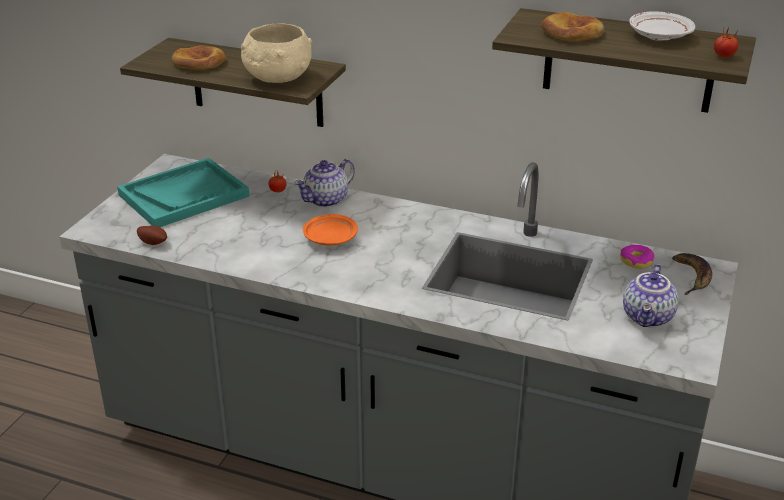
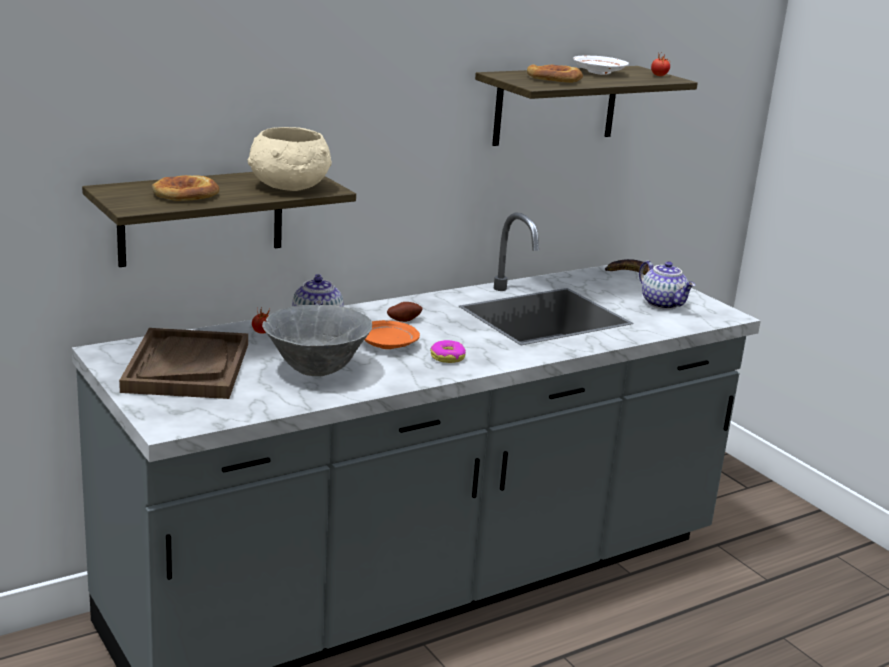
camera: 55 degrees left, 10 degrees down
turquoise tray [117,158,249,227] -> brown tray [119,328,248,399]
potato [137,225,167,245] -> potato moved to [387,302,423,322]
donut [620,245,654,269] -> donut moved to [430,340,466,363]
none -> grey bowl [262,305,372,376]

